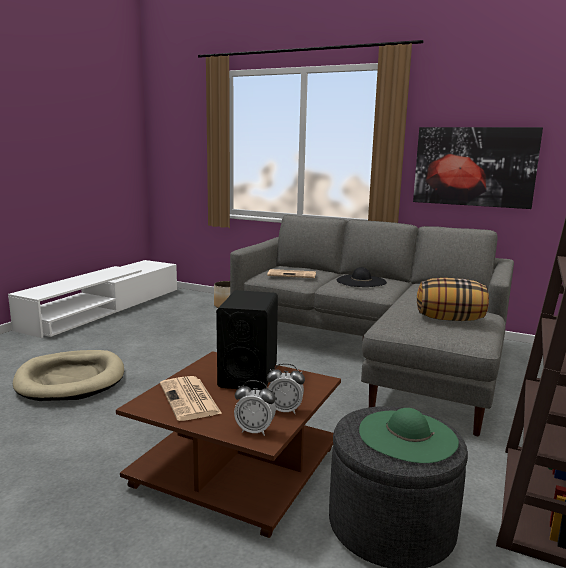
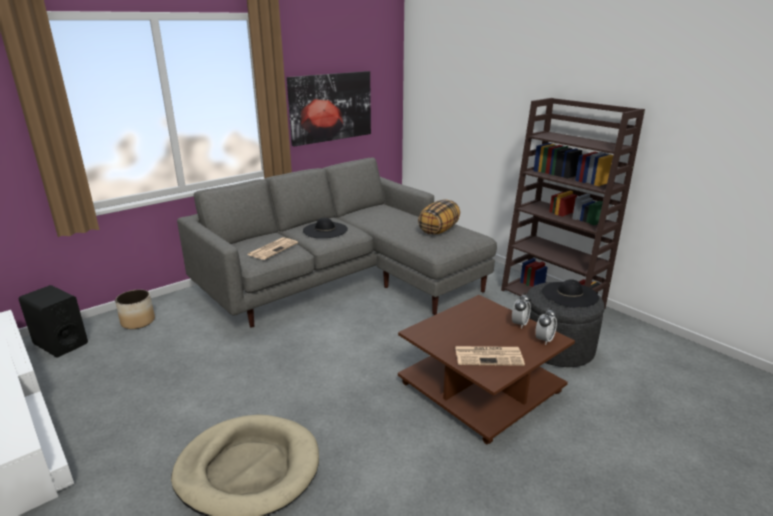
camera: 65 degrees left, 10 degrees up
black speaker [216,290,278,391] -> black speaker moved to [19,285,88,357]
green hat [359,408,459,463] -> black hat [542,279,599,308]

